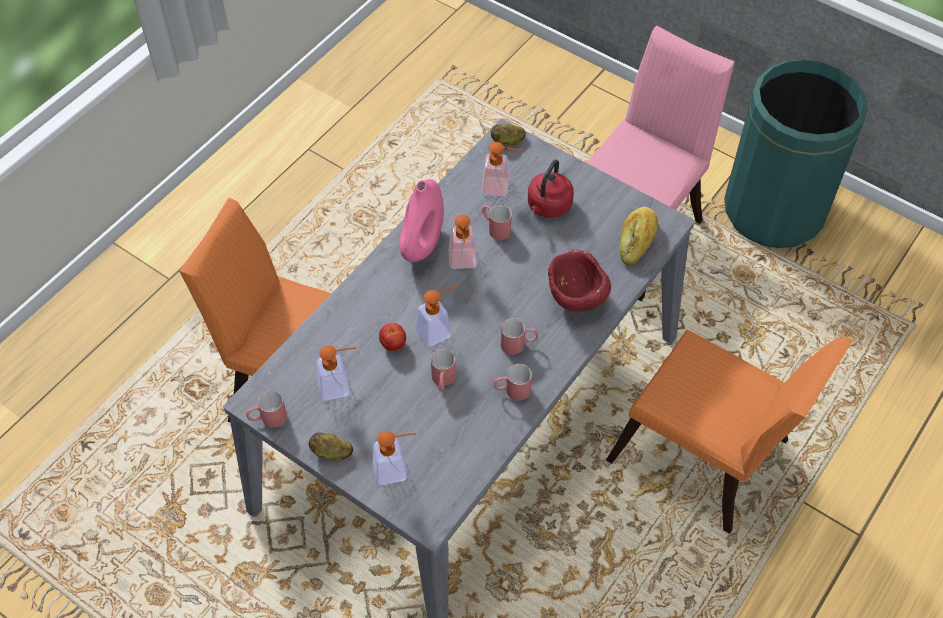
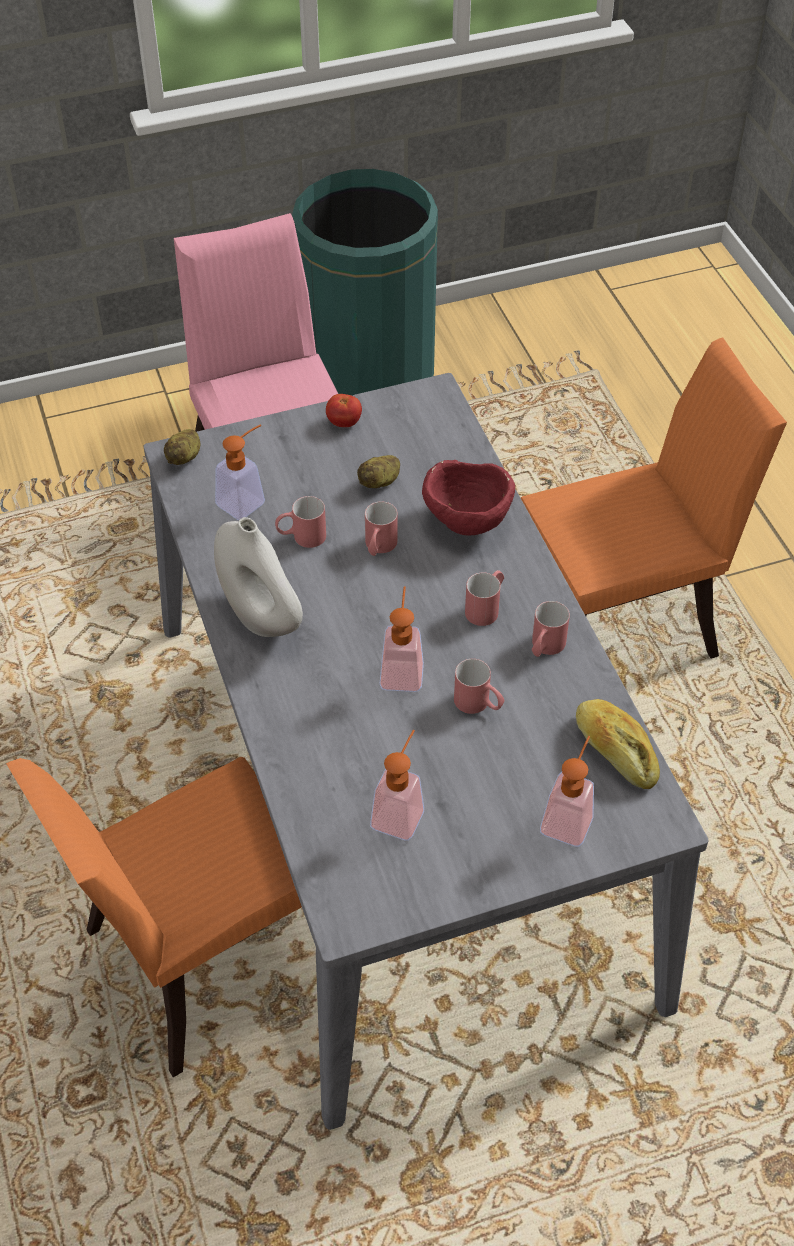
camera: 55 degrees left, 5 degrees down
red mug [246,390,287,428] -> red mug moved to [365,501,398,556]
potato [309,432,353,461] -> potato moved to [357,455,400,488]
tomato [379,323,406,351] -> tomato moved to [326,394,362,427]
pink vase [399,179,444,262] -> white vase [214,517,303,637]
soap dispenser [449,215,477,269] -> none
red kettle [528,159,574,218] -> none
bread [620,207,658,265] -> bread moved to [576,699,660,789]

